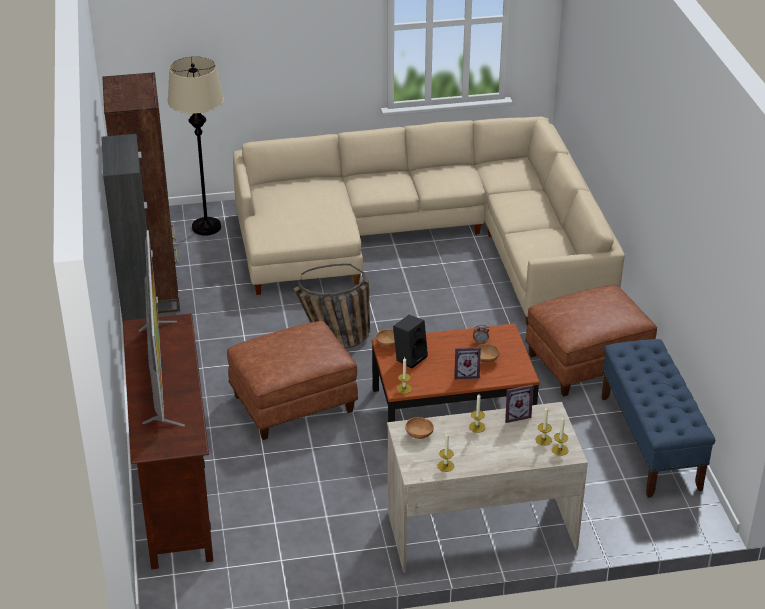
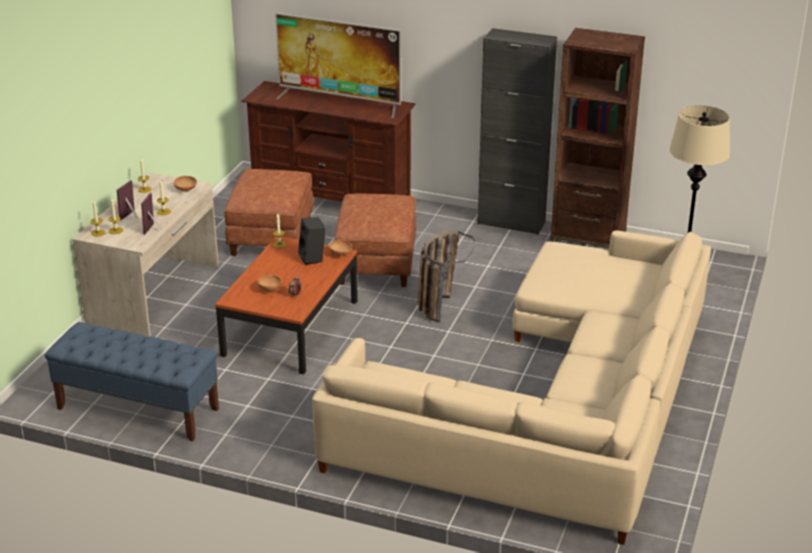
camera: 120 degrees right, 5 degrees down
picture frame [454,347,481,379] -> picture frame moved to [117,180,138,220]
brown ottoman [525,285,657,396] -> brown ottoman moved to [224,169,314,256]

